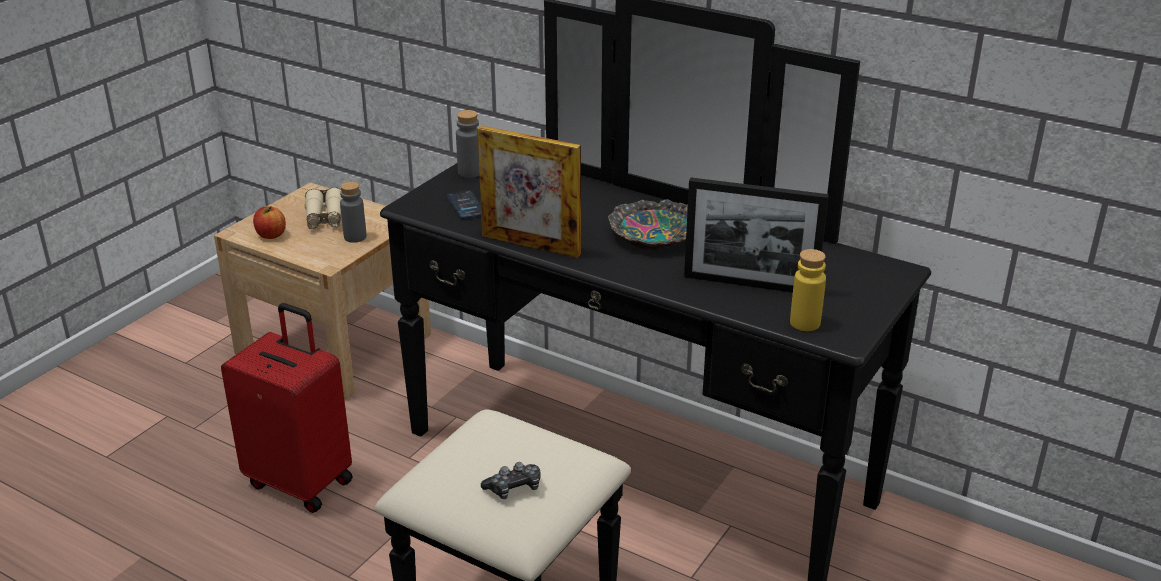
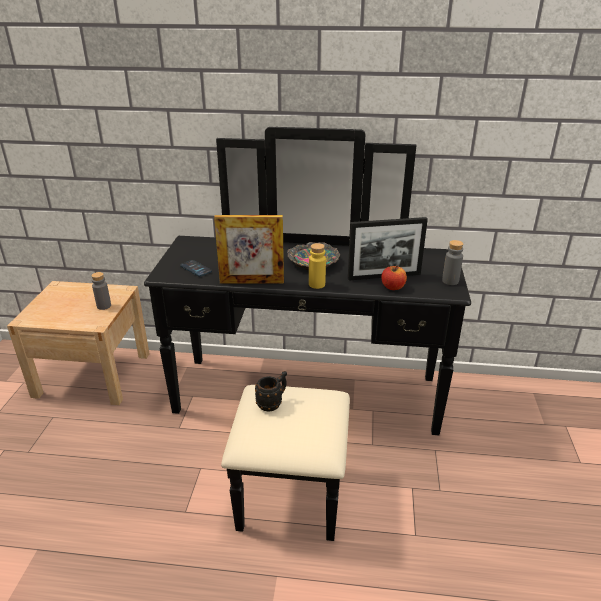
camera: 25 degrees left, 0 degrees up
red suitcase [221,303,353,513] -> none
apple [253,206,286,239] -> apple moved to [381,265,407,290]
beige binoculars [305,187,342,229] -> none
grey bottle [456,110,480,178] -> grey bottle moved to [442,240,464,285]
game controller [481,462,540,499] -> none
yellow bottle [790,249,826,331] -> yellow bottle moved to [309,243,326,289]
none -> black mug [255,371,287,411]

